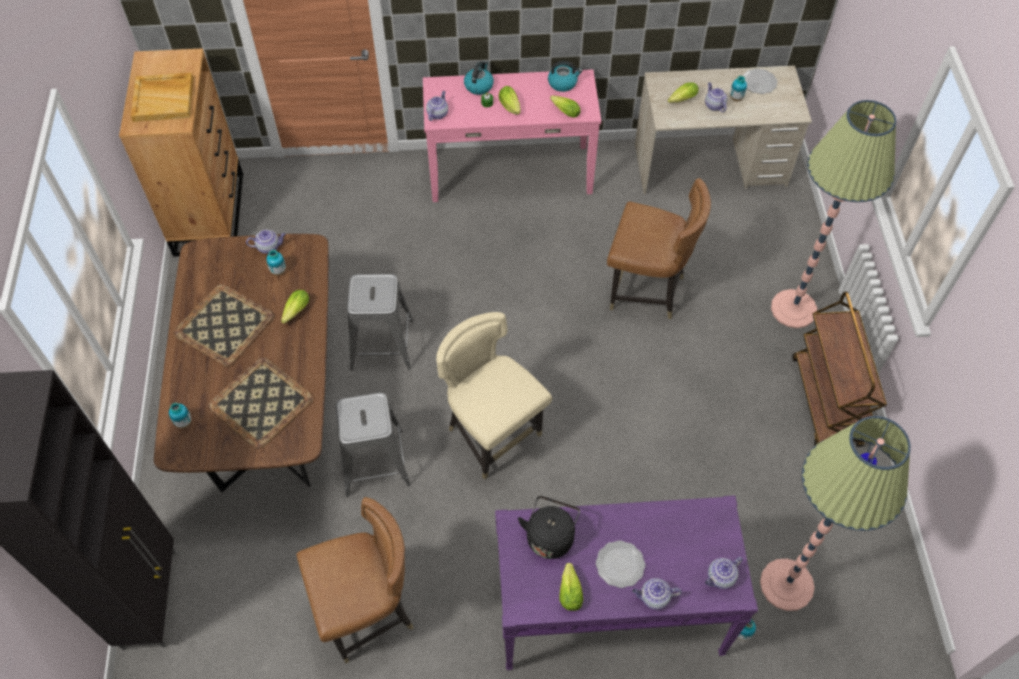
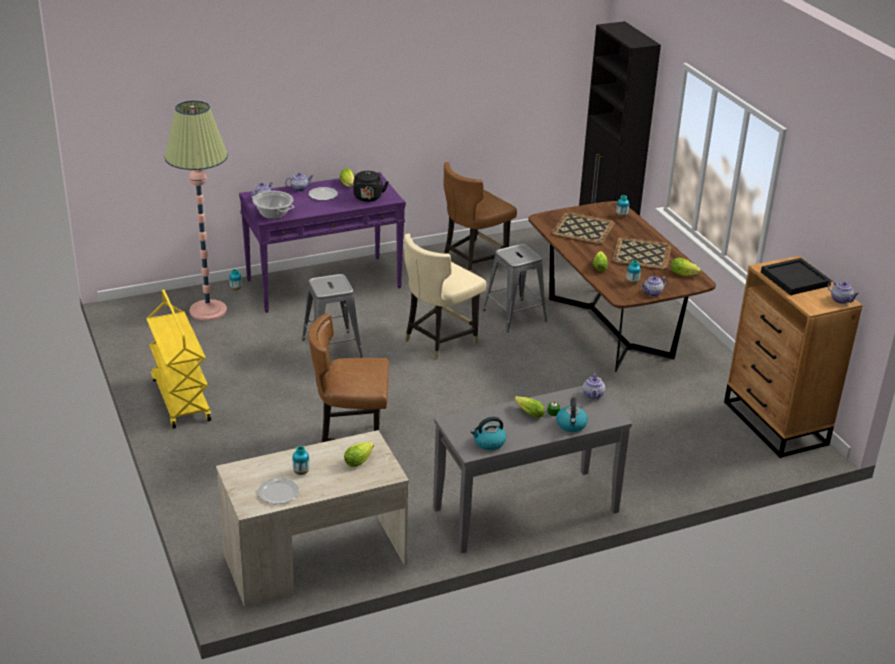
camera: 160 degrees right, 25 degrees down
beige tray [131,73,193,122] -> black tray [761,258,831,295]
grey stool [347,274,413,370] -> grey stool moved to [302,274,363,358]
pink console table [423,69,601,202] -> grey console table [433,386,632,554]
beige chair [436,312,552,480] -> beige chair turned 105 degrees clockwise [404,234,486,360]
lettuce [550,95,581,118] -> lettuce moved to [671,258,701,276]
teapot [705,82,727,112] -> teapot moved to [827,280,859,304]
floor lamp [771,100,896,328] -> none
brown cart [792,292,887,447] -> yellow cart [146,290,211,429]
none -> cooking pot [252,191,295,219]

